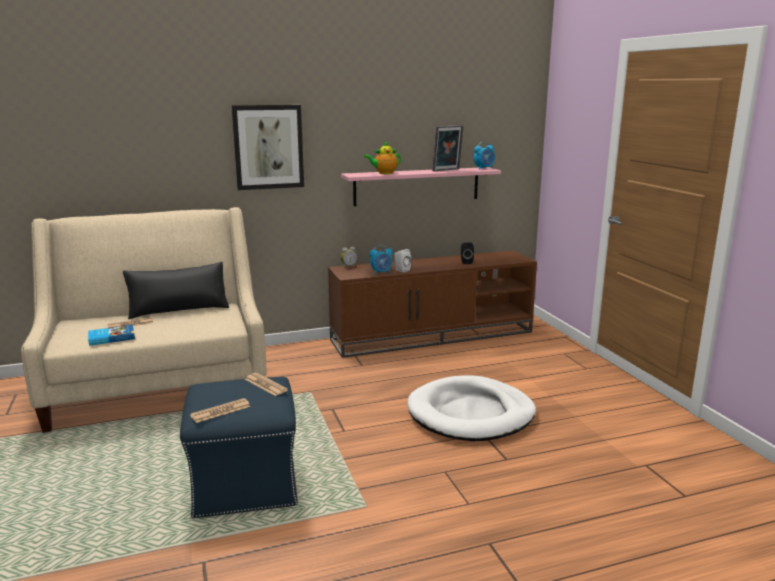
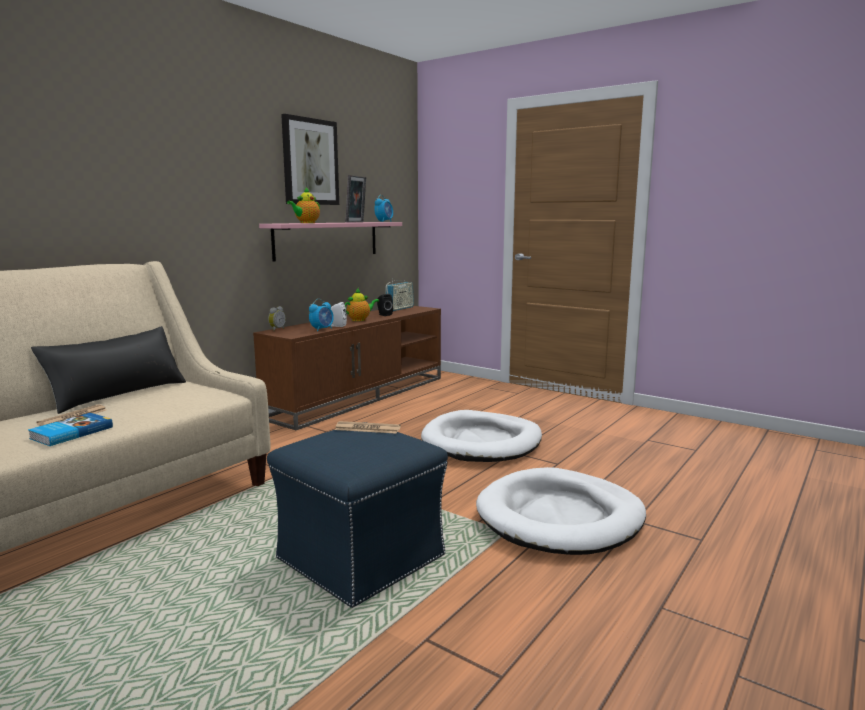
camera: 35 degrees left, 5 degrees down
newspaper [190,398,251,423] -> none
picture [232,105,304,190] -> picture moved to [281,114,339,205]
none -> teapot [345,288,379,321]
none -> radio [385,278,414,311]
none -> white dog bed [476,467,646,555]

